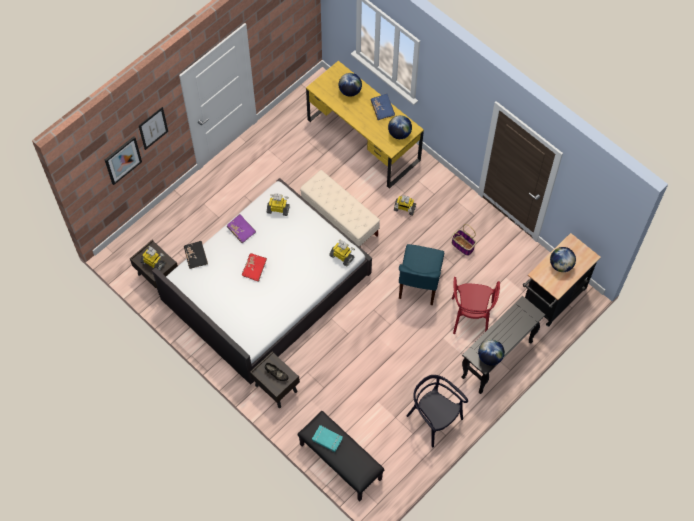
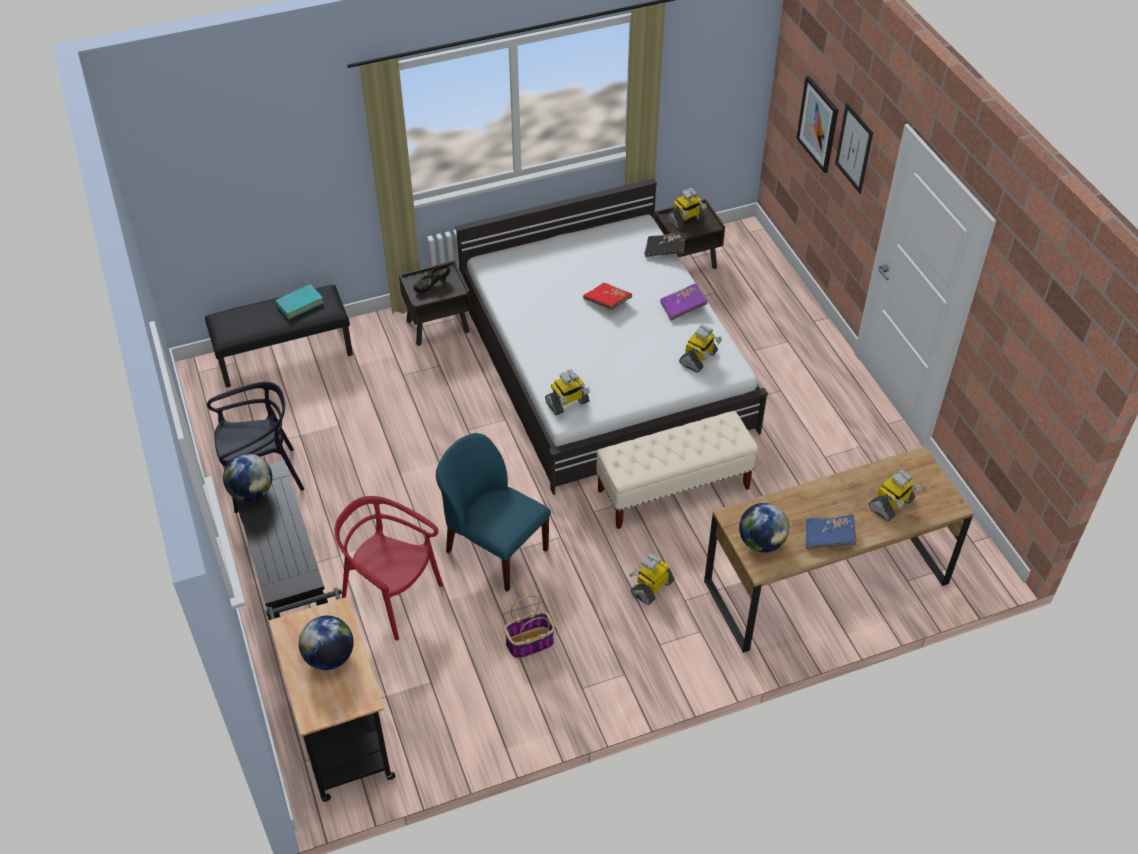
camera: 115 degrees right, 15 degrees down
yellow desk [306,61,424,189] -> brown desk [704,446,974,653]
globe [339,73,362,97] -> toy robot [869,469,922,521]

